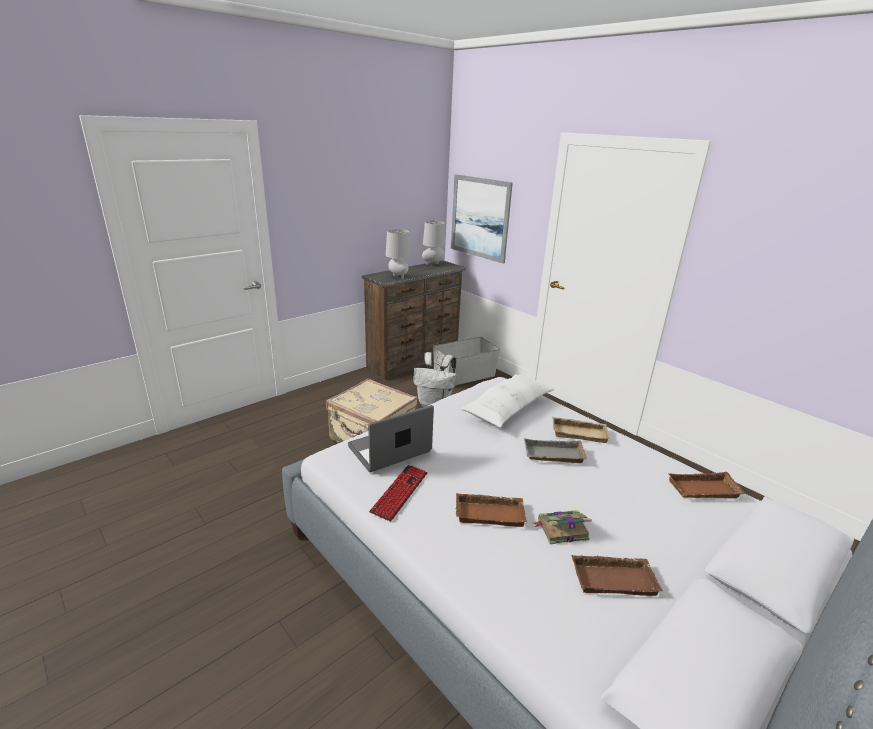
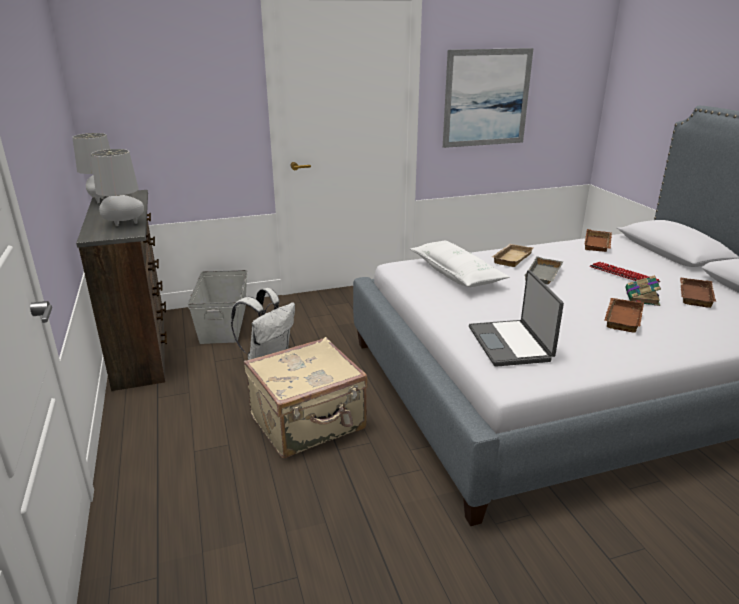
camera: 65 degrees left, 0 degrees up
keyboard [369,465,427,522] -> keyboard moved to [590,262,660,283]
picture [451,174,513,264] -> picture moved to [443,48,533,148]

